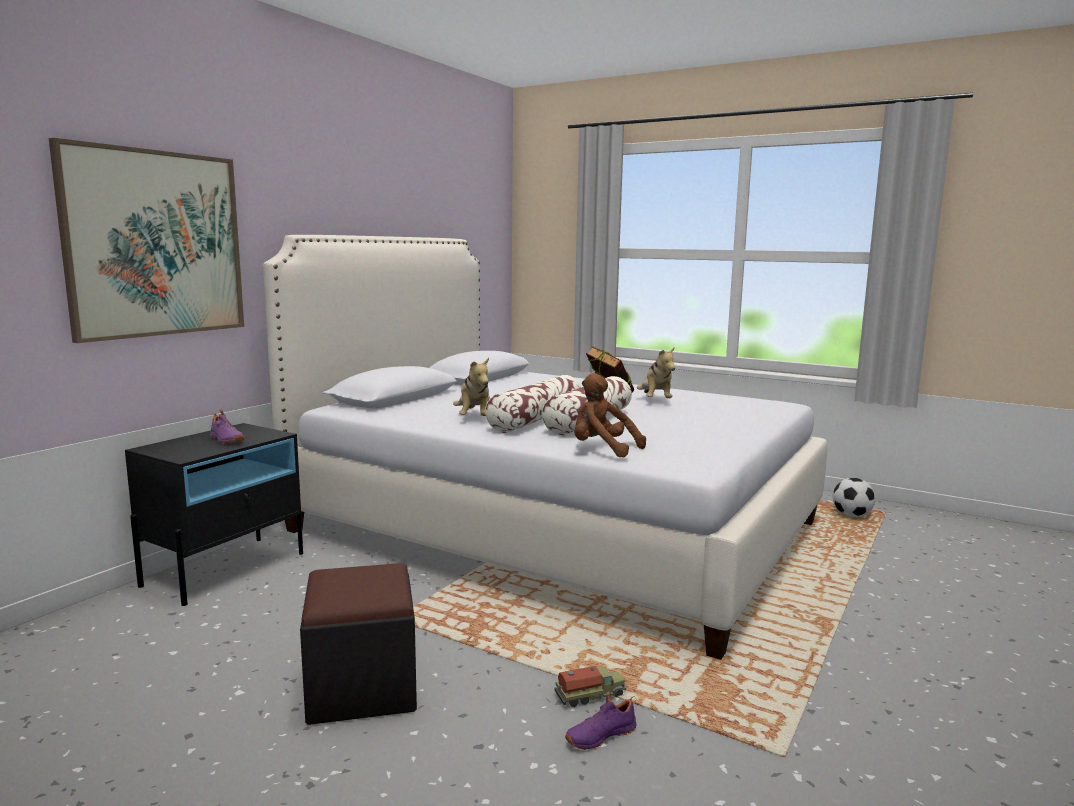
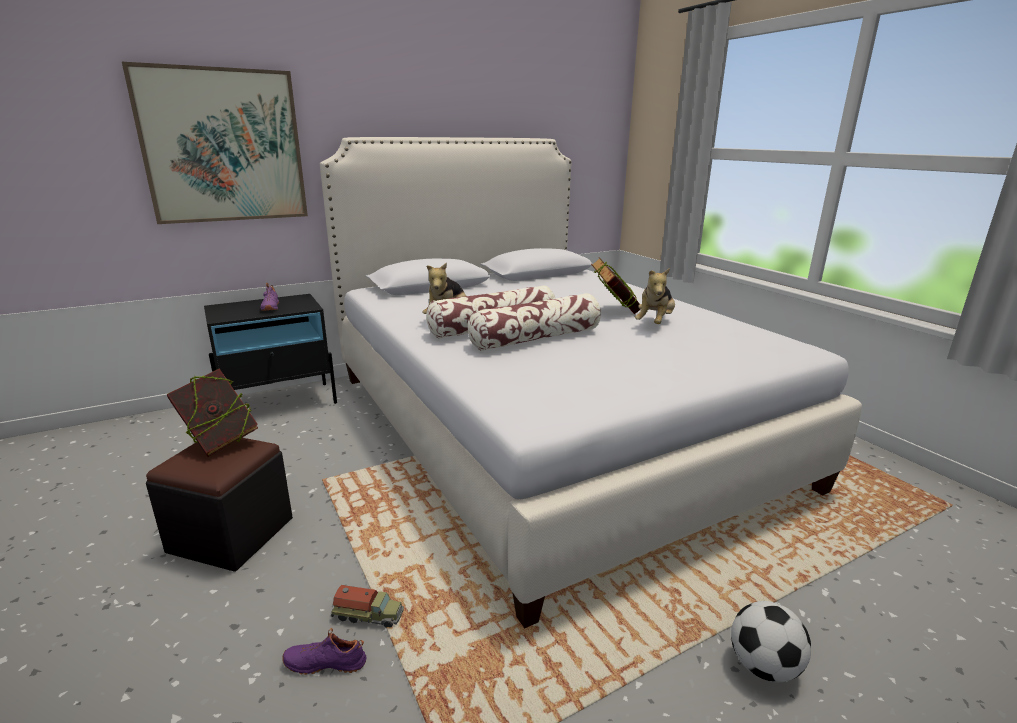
camera: 30 degrees right, 10 degrees up
brown plush toy [574,373,646,458] -> none
football [833,478,876,517] -> football moved to [731,601,811,682]
none -> book [167,368,258,457]

